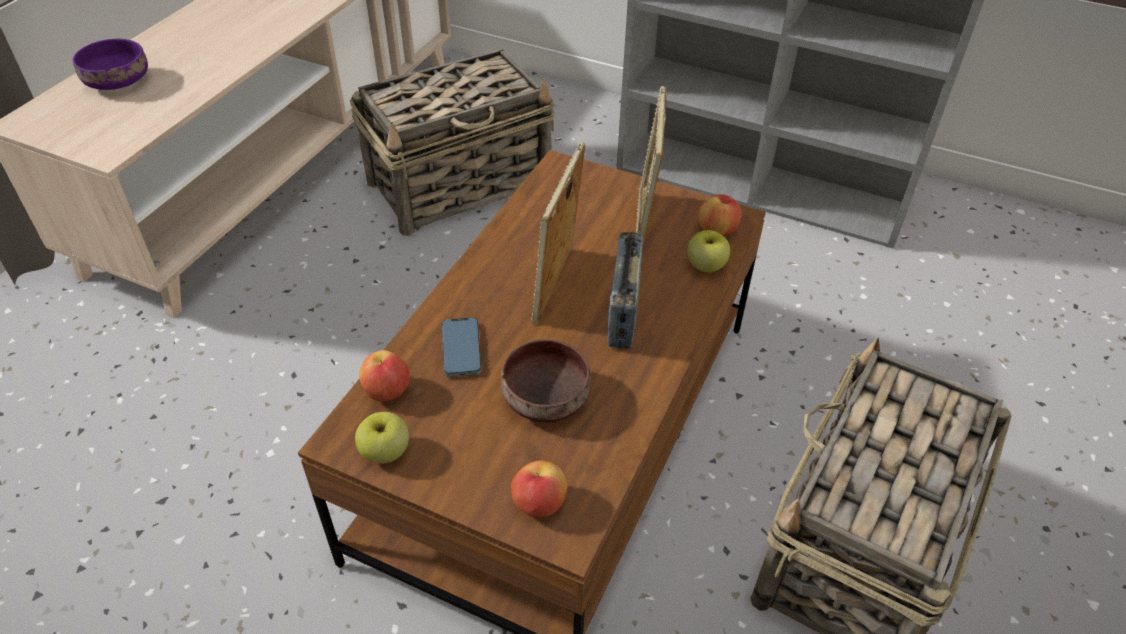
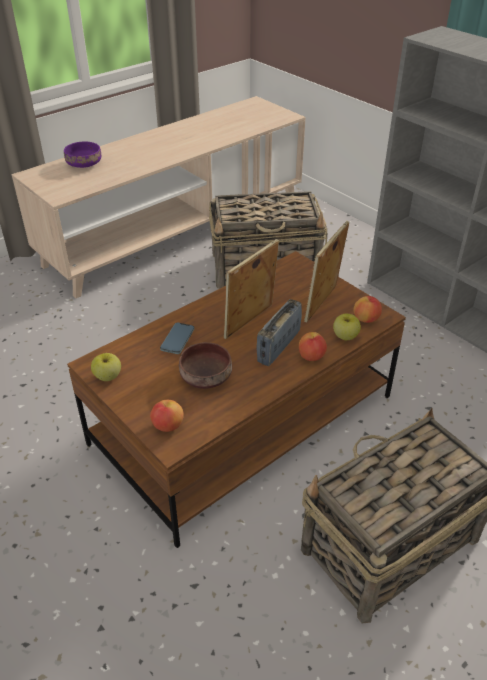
camera: 25 degrees right, 5 degrees down
apple [359,350,410,402] -> apple moved to [299,332,327,361]

